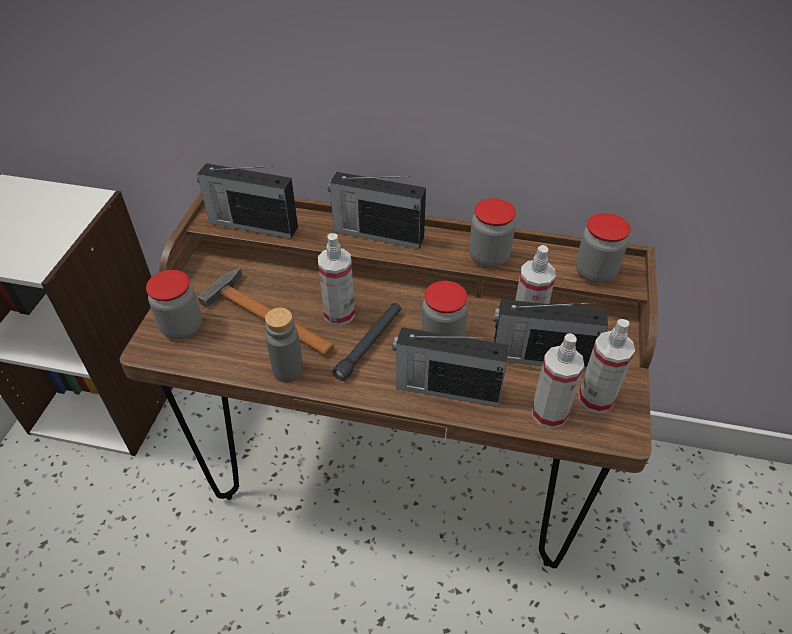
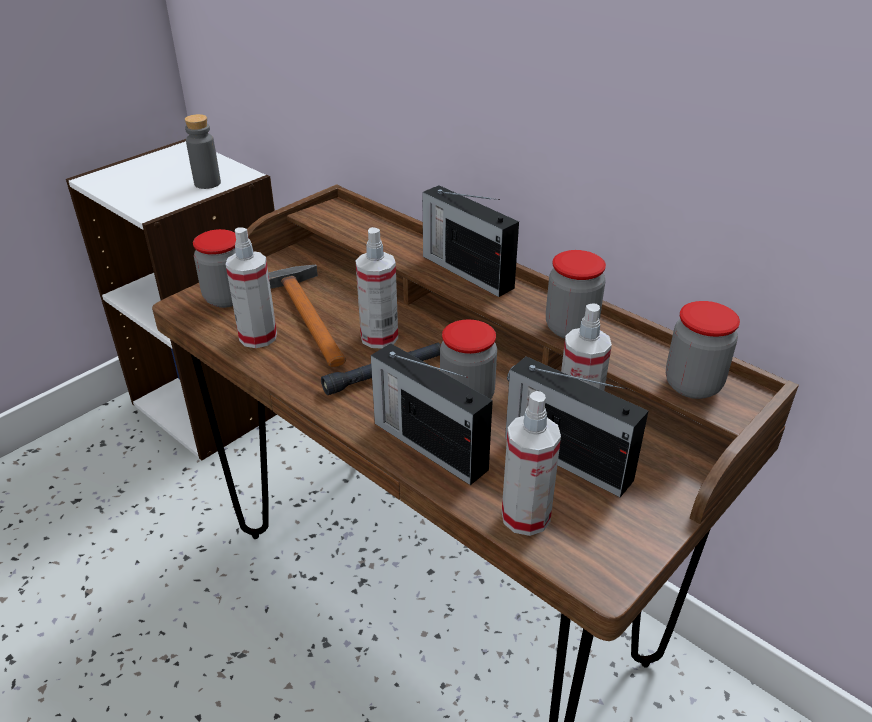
camera: 30 degrees right, 10 degrees down
radio [197,163,298,239] -> none
grey bottle [265,308,303,382] -> grey bottle moved to [184,114,221,189]
spray bottle [578,319,635,414] -> spray bottle moved to [226,228,277,348]

